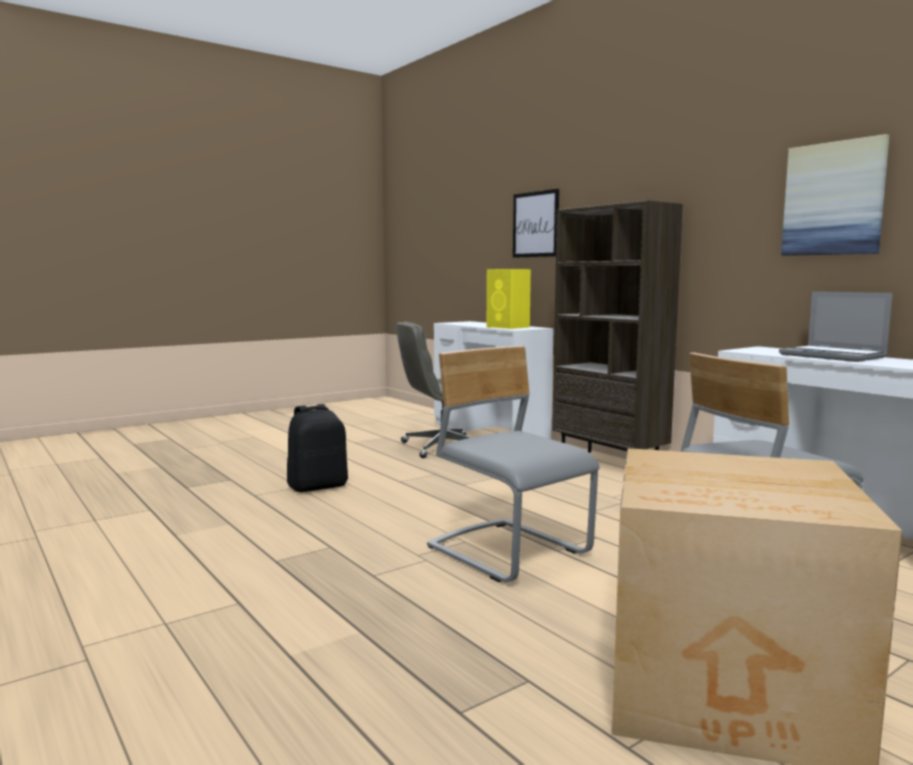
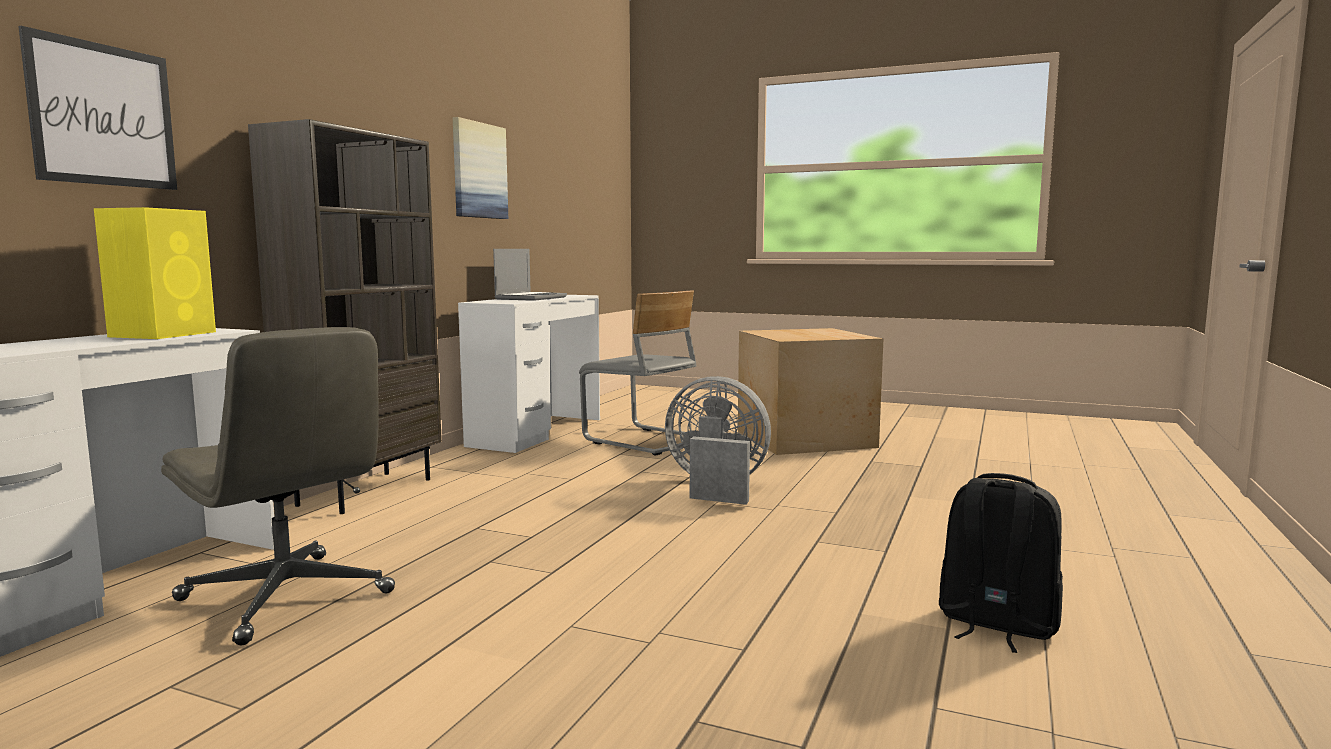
camera: 120 degrees left, 0 degrees up
black backpack [287,404,348,492] -> black backpack moved to [939,473,1063,653]
grey chair [427,346,600,583] -> grey fan [665,376,771,505]

